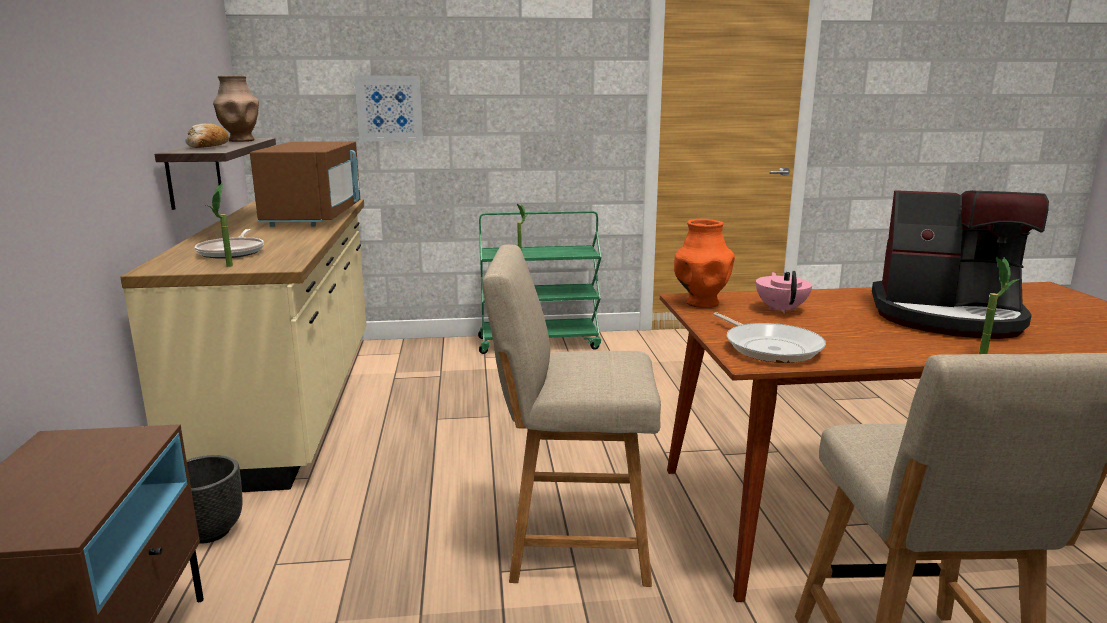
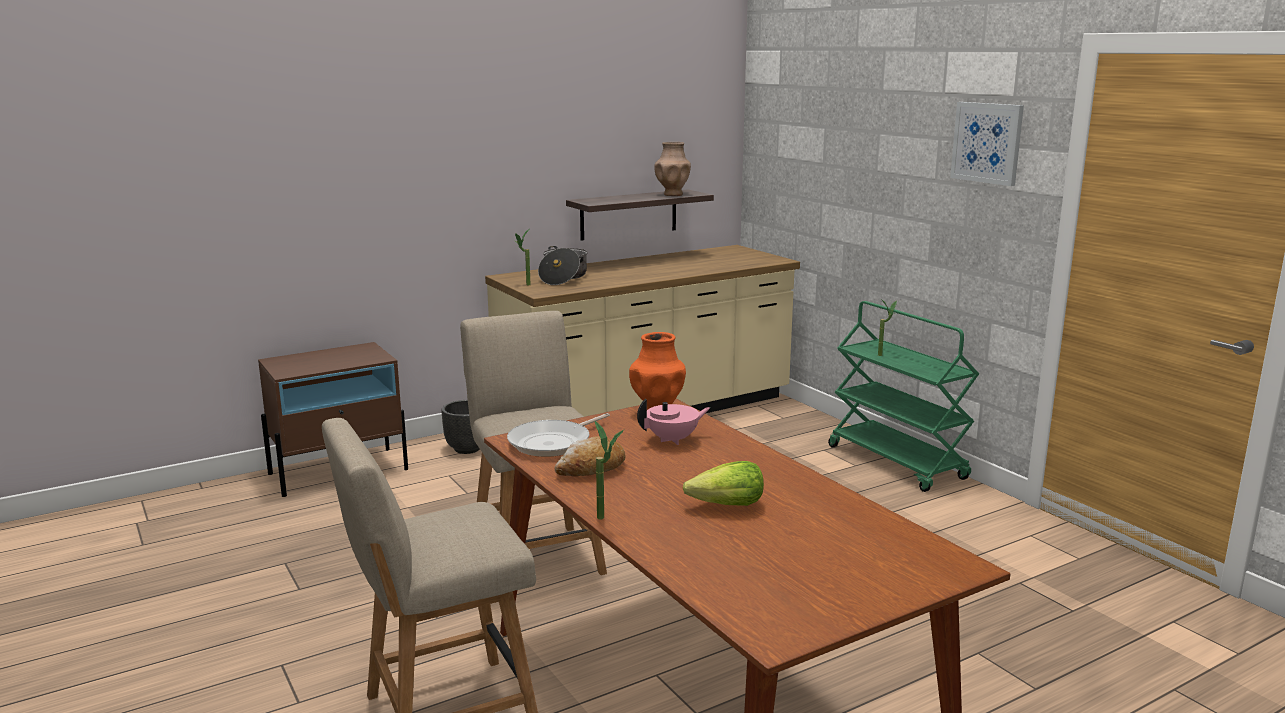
camera: 65 degrees right, 0 degrees up
bread [185,123,229,148] -> bread moved to [555,436,626,477]
frying pan [195,229,264,259] -> cooking pot [538,246,588,285]
brown microwave [250,141,360,227] -> none
picture [355,76,423,141] -> picture moved to [950,102,1024,186]
coffee machine [872,190,1049,339] -> lettuce [683,461,764,506]

